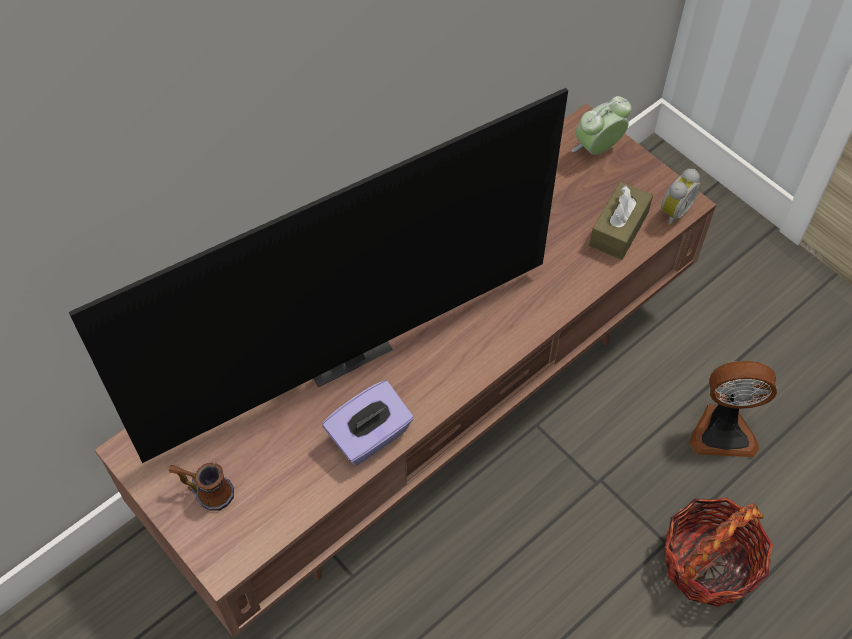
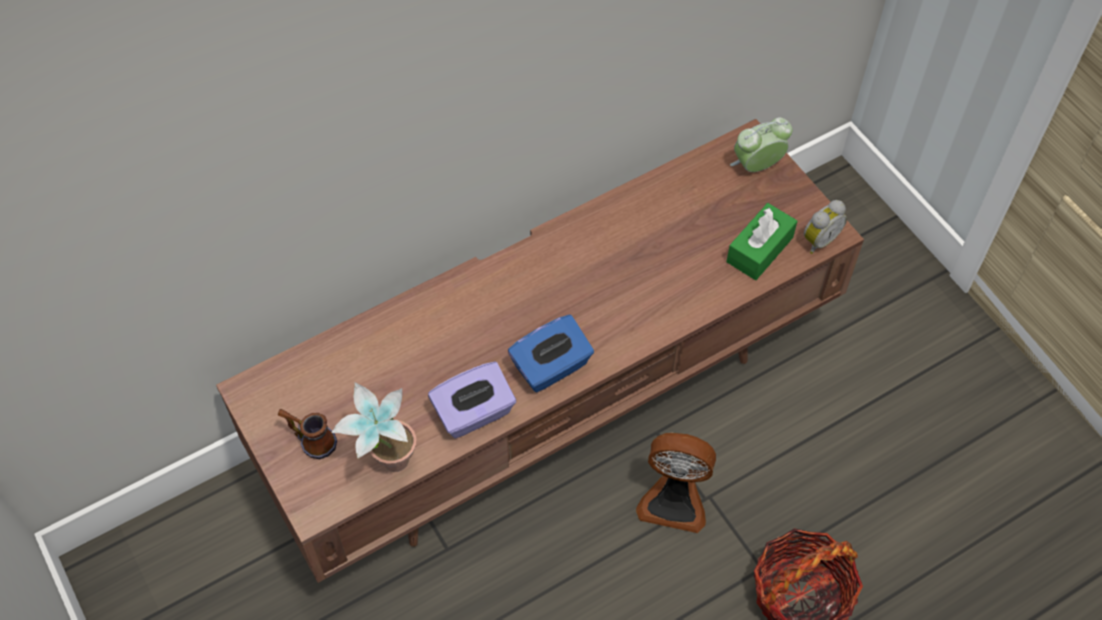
camera: 10 degrees right, 0 degrees up
television [69,88,568,463] -> none
brown tissue box [589,182,653,260] -> green tissue box [726,203,797,280]
fan [690,361,777,457] -> fan moved to [636,433,716,533]
none -> potted plant [332,382,416,472]
none -> blue tissue box [508,315,594,393]

